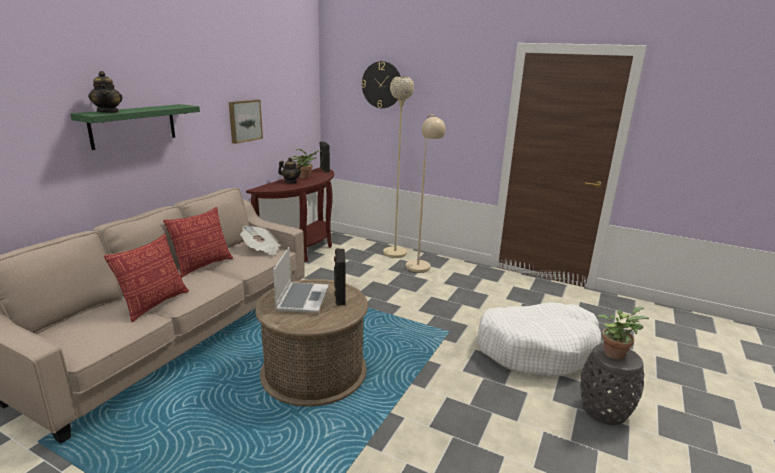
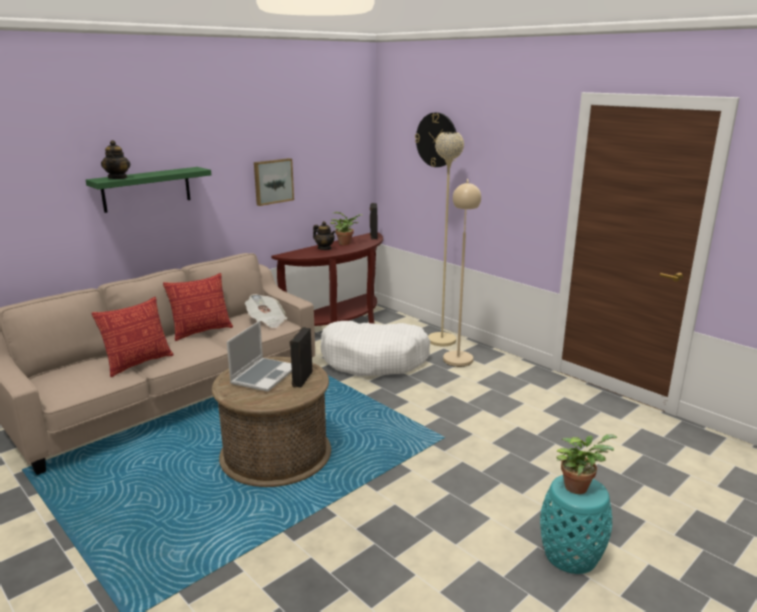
camera: 20 degrees right, 0 degrees up
white dog bed [476,302,601,378] -> white dog bed moved to [321,321,430,376]
grey stool [580,343,644,425] -> turquoise stool [540,475,612,574]

